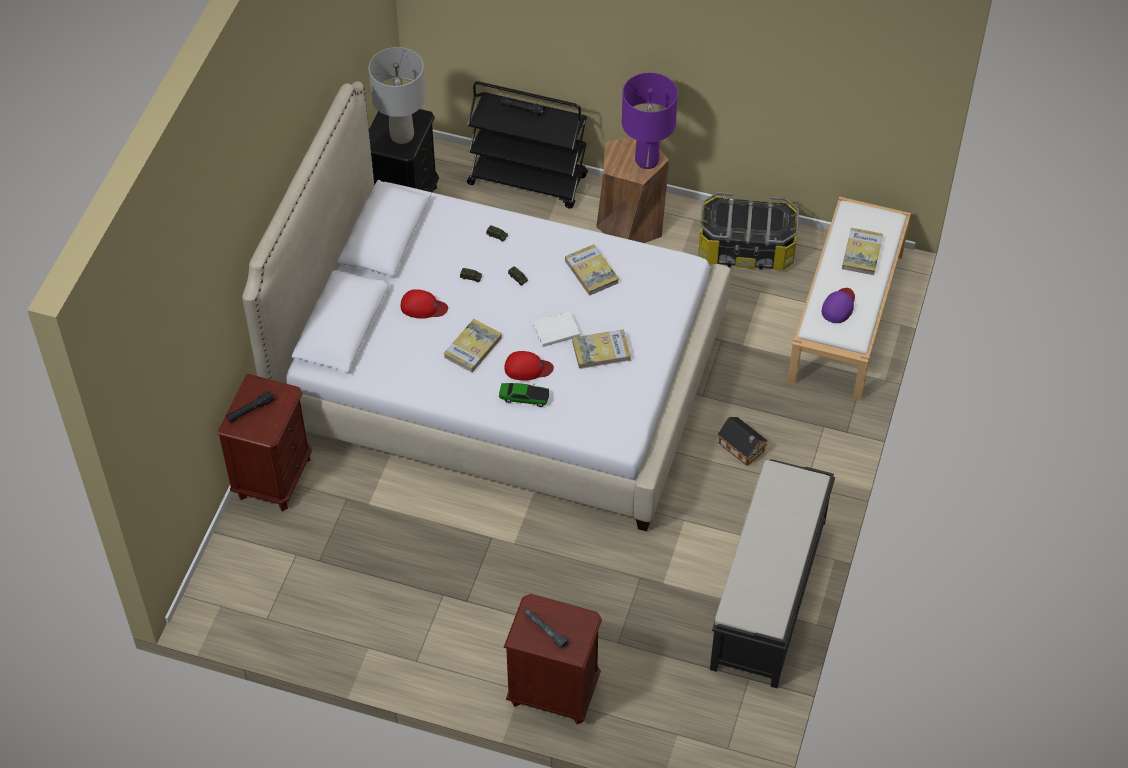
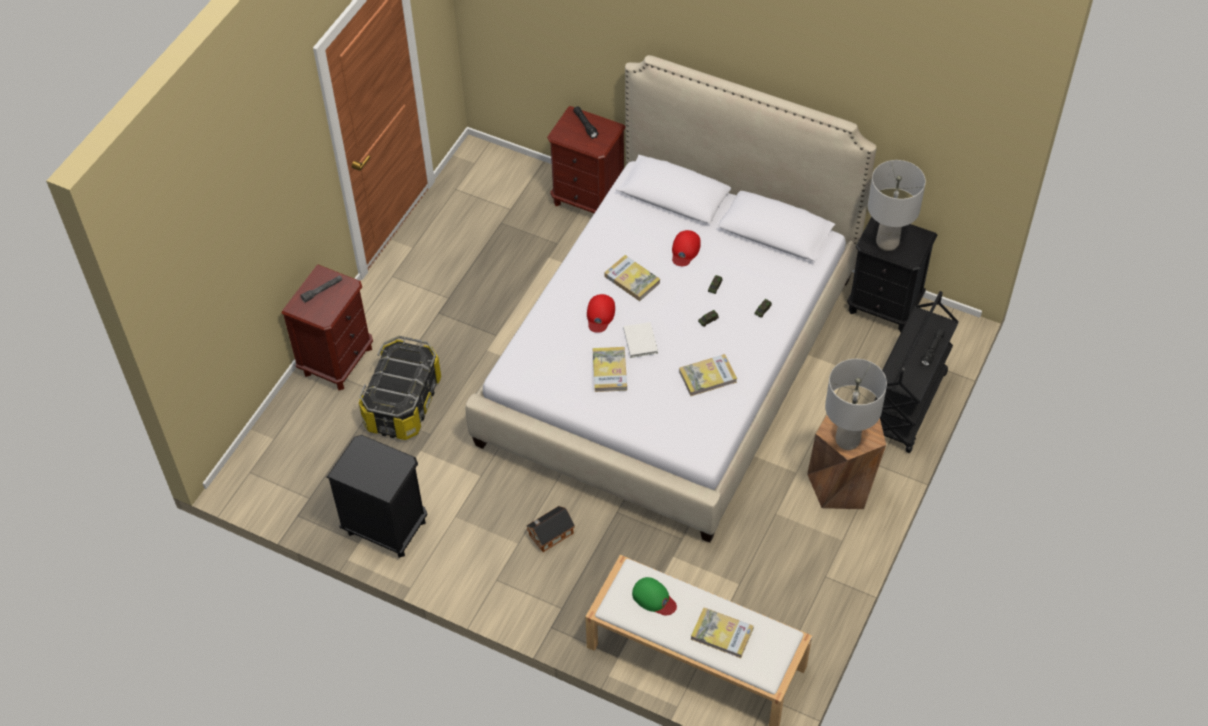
camera: 100 degrees right, 0 degrees up
toy car [499,383,549,407] -> none
purple table lamp [622,73,678,169] -> grey table lamp [825,359,887,450]
storage box [698,192,799,270] -> storage box moved to [359,336,441,440]
black bench [710,459,835,688] -> black nightstand [326,435,427,558]
purple cap [822,288,855,323] -> green cap [632,577,677,615]

